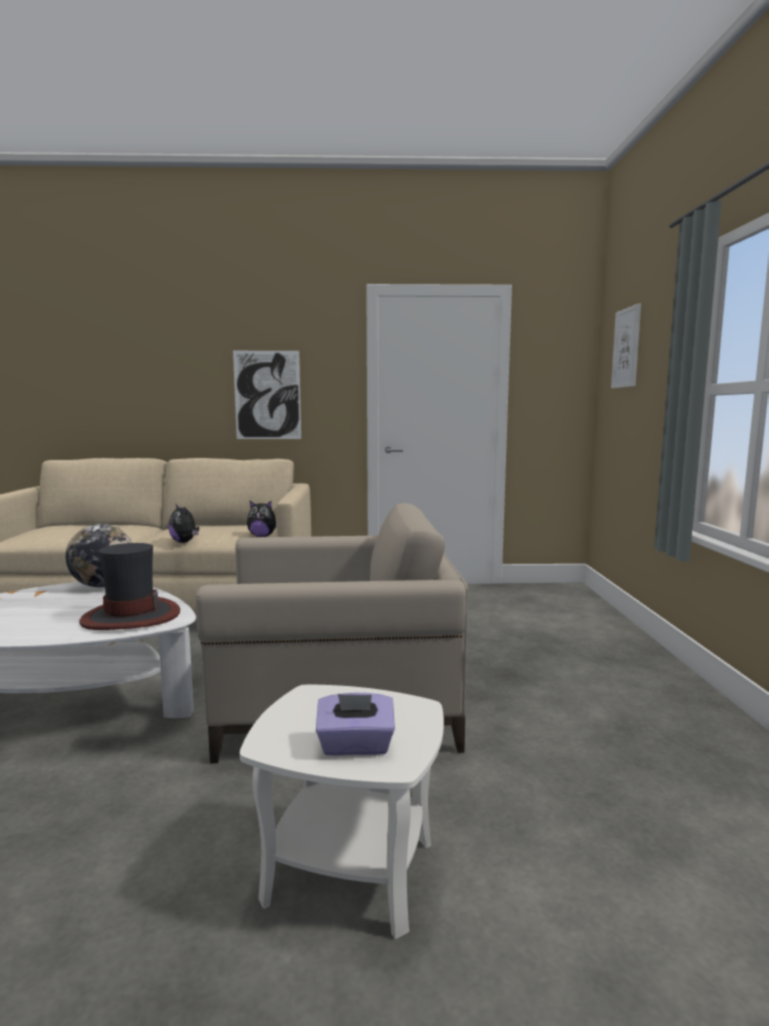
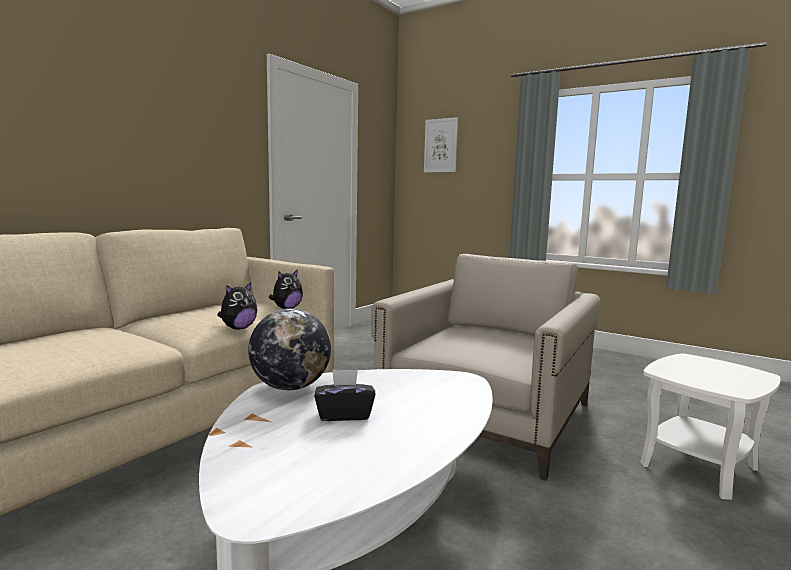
camera: 55 degrees left, 0 degrees up
hat [79,543,180,630] -> none
plush toy [168,504,199,543] -> plush toy turned 45 degrees counterclockwise [218,282,257,330]
picture [233,351,301,439] -> none
purple tissue box [316,692,395,756] -> none
none -> black tissue box [314,369,376,421]

